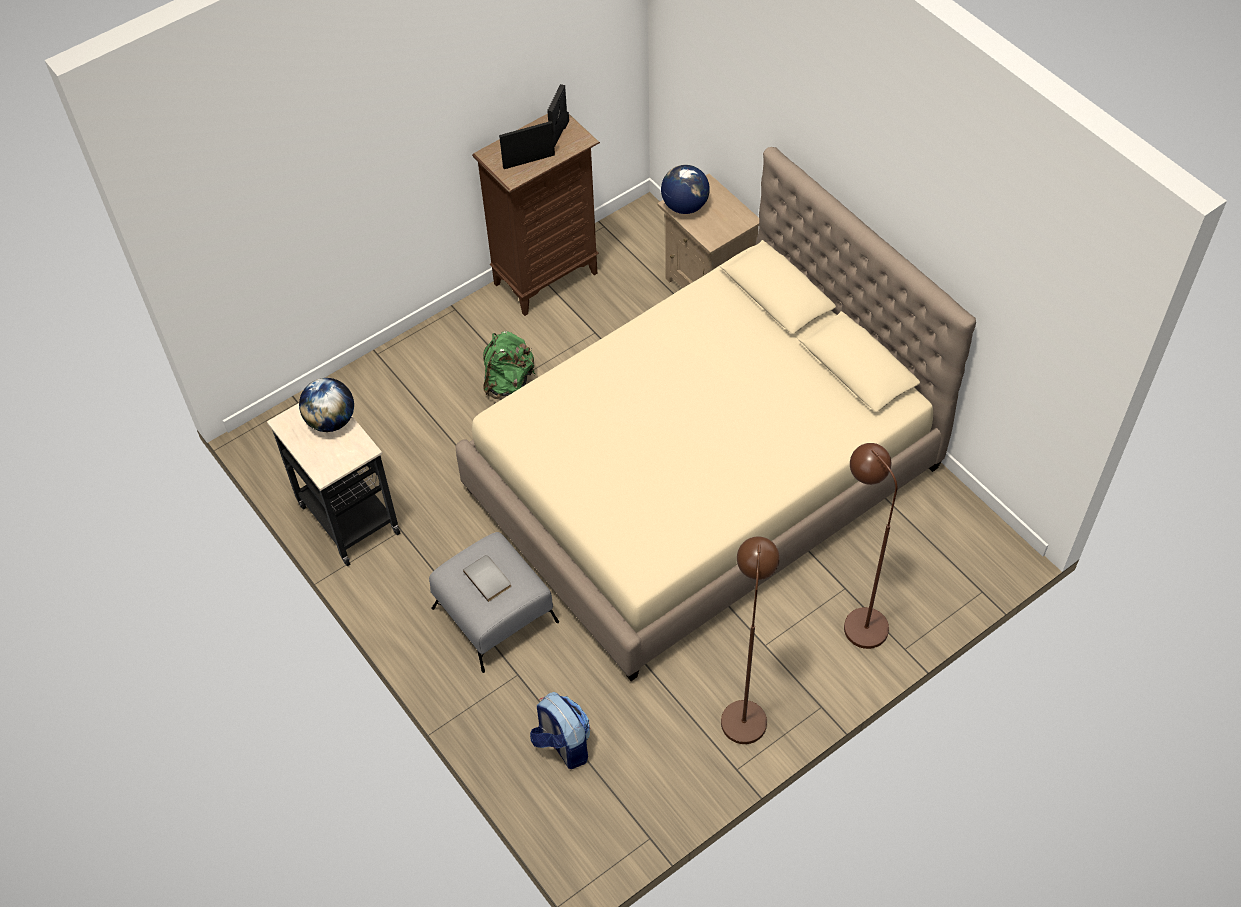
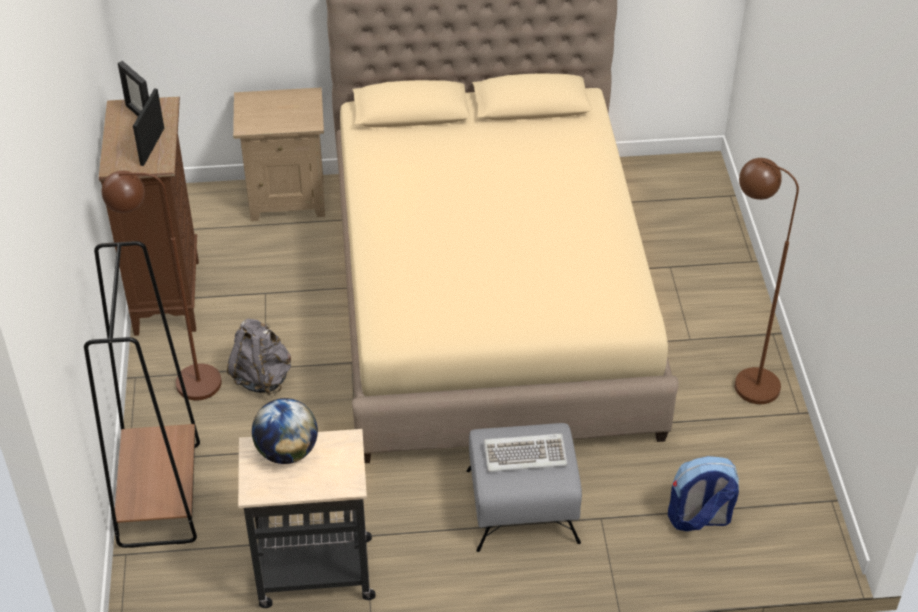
camera: 60 degrees left, 10 degrees down
grey book [463,555,511,602] -> keyboard [484,434,567,472]
green backpack [483,331,535,399] -> grey backpack [227,319,291,395]
globe [661,165,710,214] -> none
brown floor lamp [844,443,897,649] -> brown floor lamp moved to [102,170,222,401]
none -> clothes rack [84,241,200,548]

